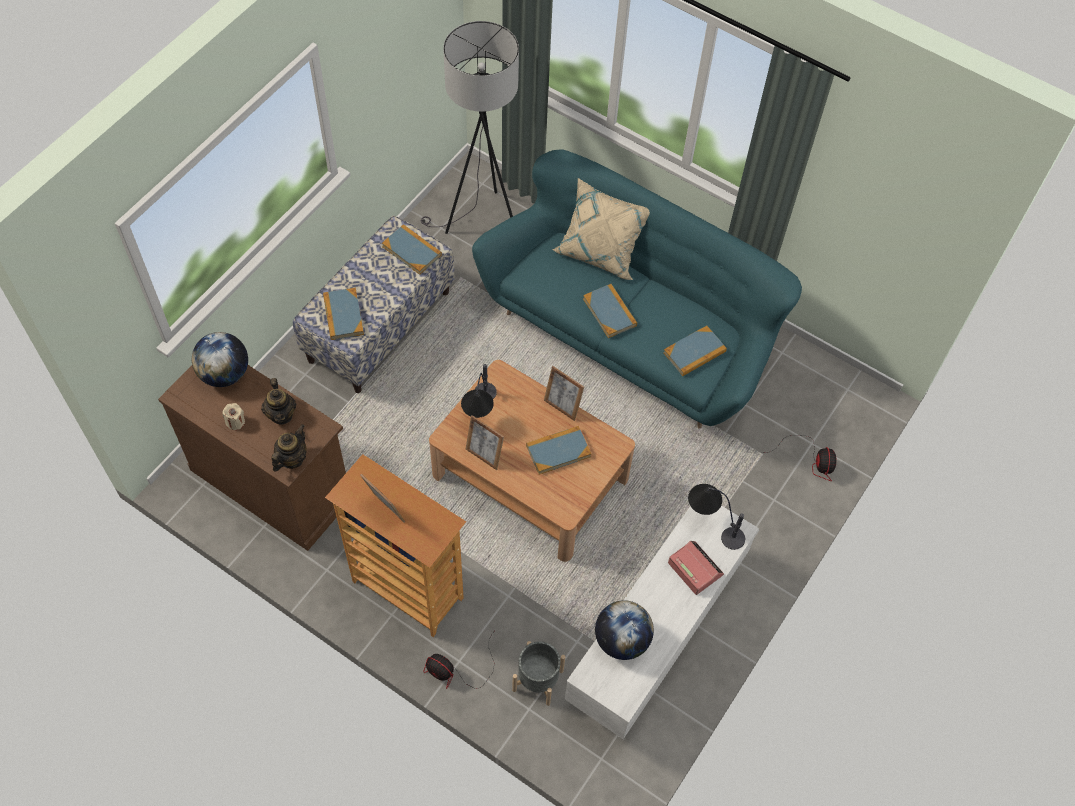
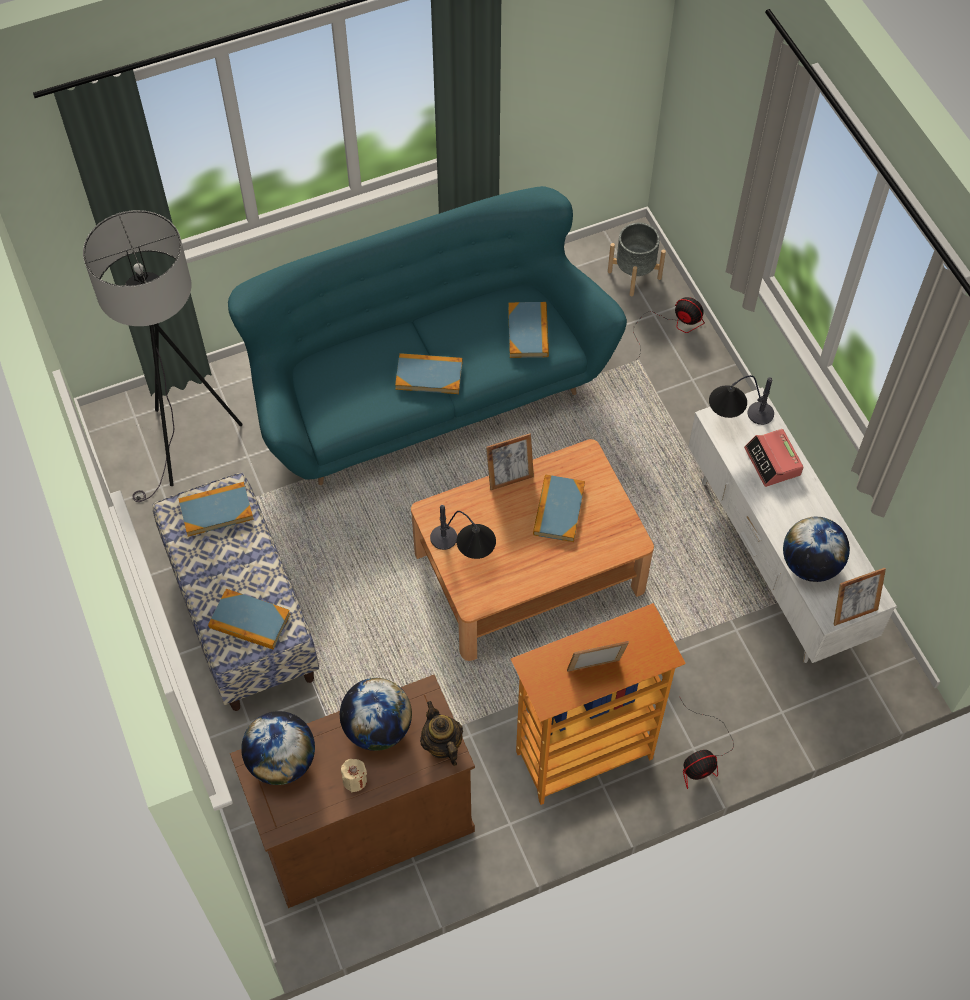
camera: 55 degrees left, 0 degrees up
teapot [261,378,297,425] -> globe [340,678,412,751]
picture frame [466,415,504,470] -> picture frame moved to [834,568,886,626]
grey planter [512,641,565,706] -> grey planter moved to [608,223,666,296]
beige pillow [552,178,650,280] -> none
alarm clock [668,541,724,595] -> alarm clock turned 105 degrees counterclockwise [744,429,804,487]

